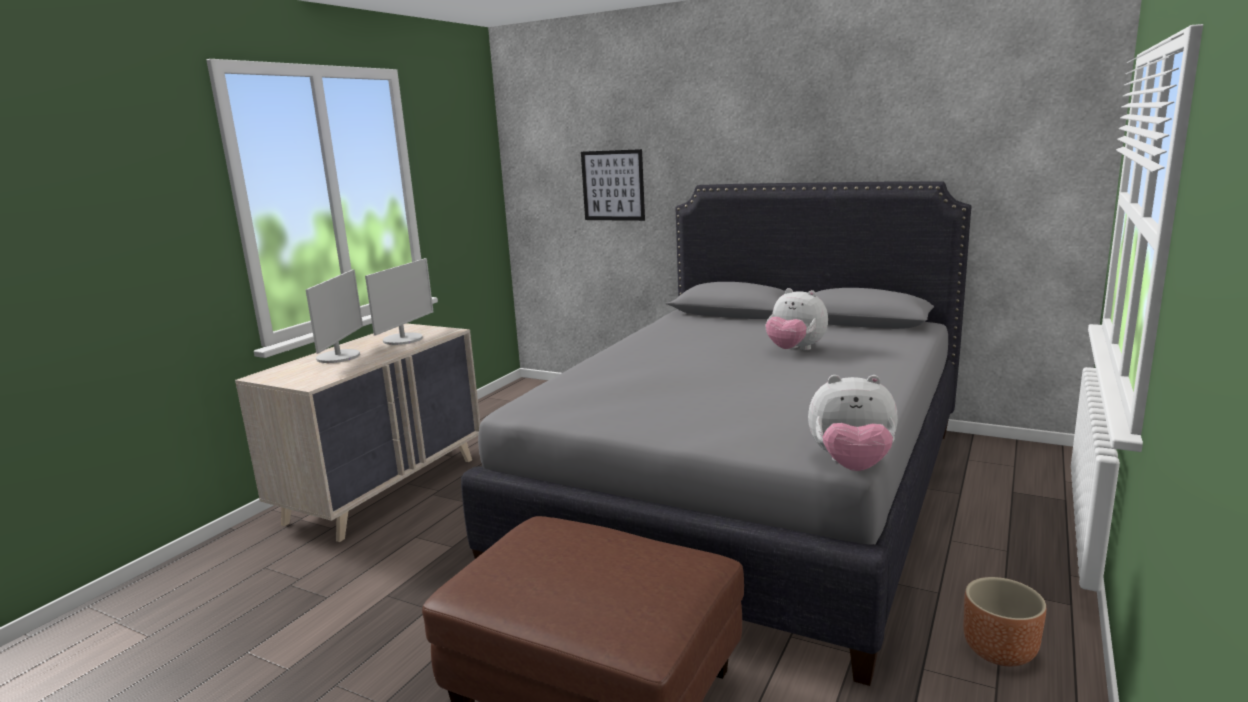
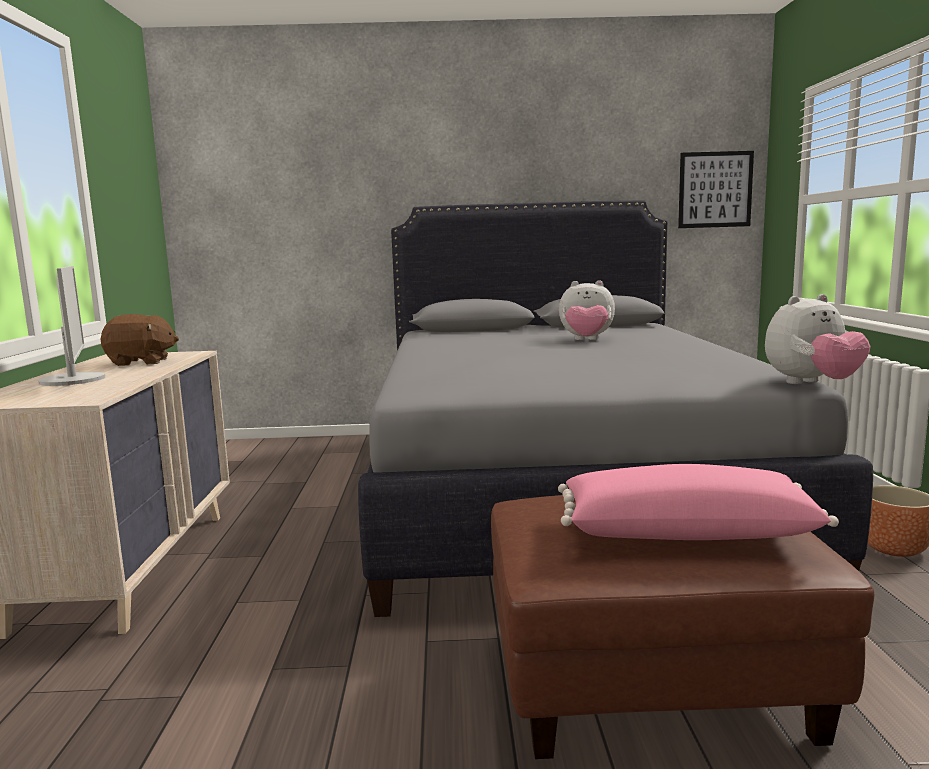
camera: 30 degrees left, 5 degrees down
monitor [365,258,434,345] -> brown plush toy [100,314,179,366]
picture [581,149,645,221] -> picture moved to [678,151,754,228]
none -> pink pillow [558,464,839,540]

